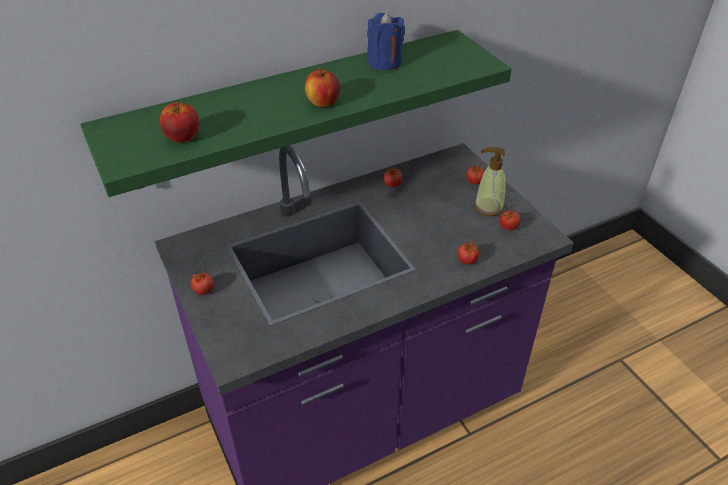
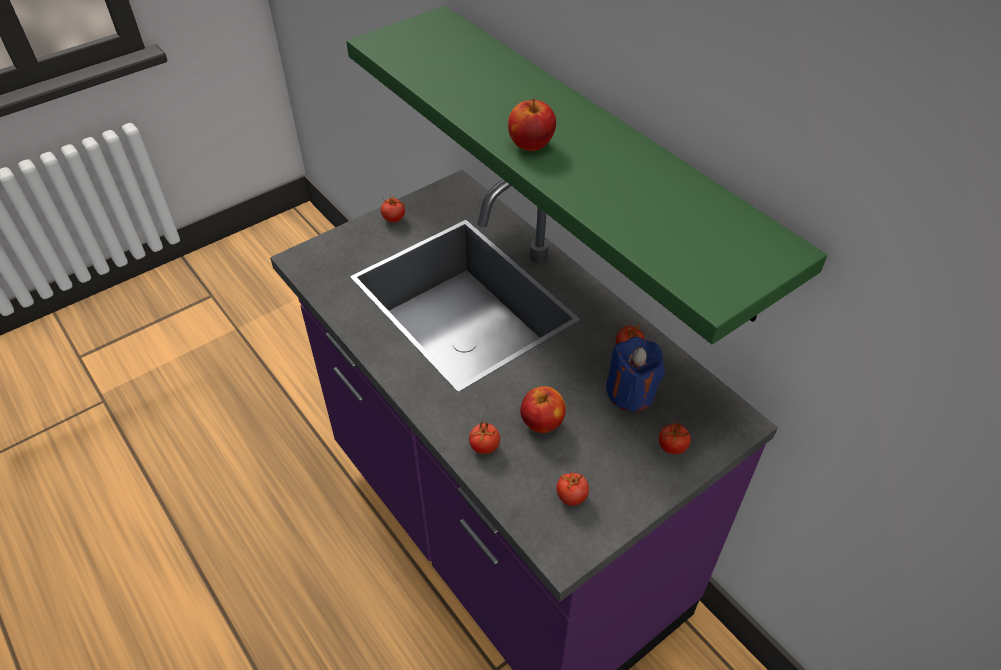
camera: 80 degrees right, 5 degrees up
apple [160,102,199,143] -> apple moved to [520,386,566,433]
blue candle [367,12,405,70] -> blue candle moved to [606,337,665,411]
soap dispenser [474,147,506,216] -> none

